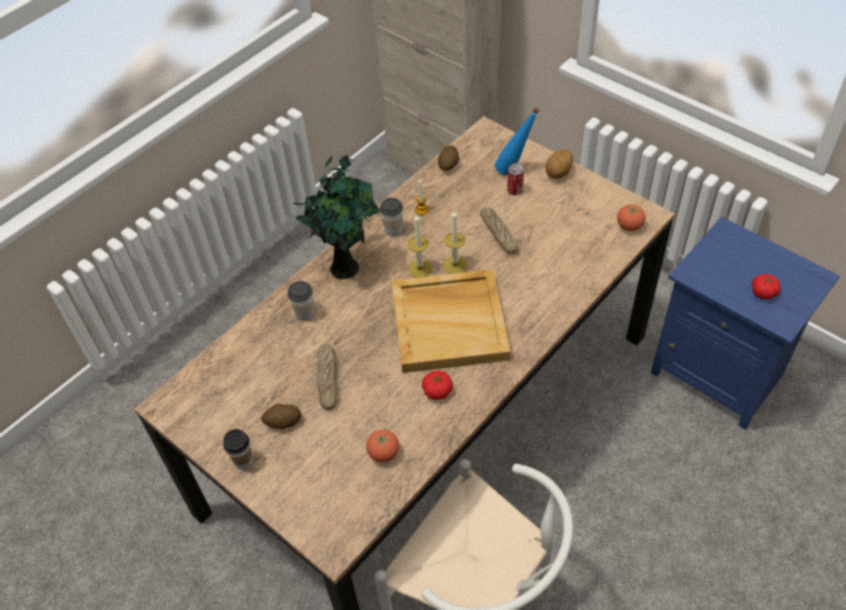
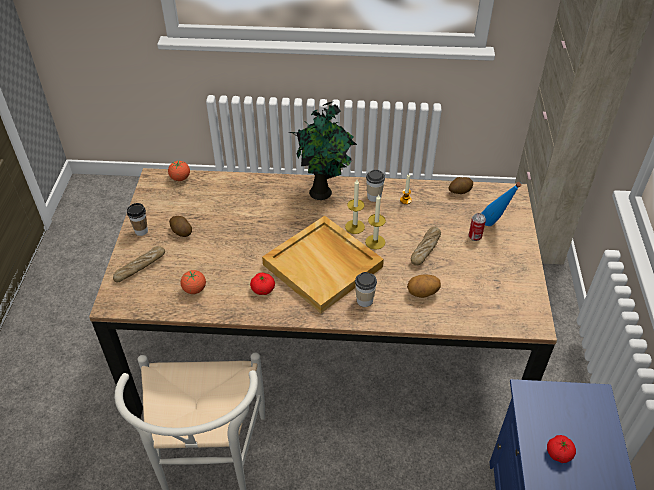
camera: 50 degrees right, 5 degrees down
cup [287,281,314,321] -> cup moved to [355,272,377,307]
bread [317,344,337,410] -> bread moved to [113,246,165,283]
potato [546,149,573,179] -> potato moved to [407,274,441,298]
tomato [617,204,645,231] -> tomato moved to [168,161,190,181]

